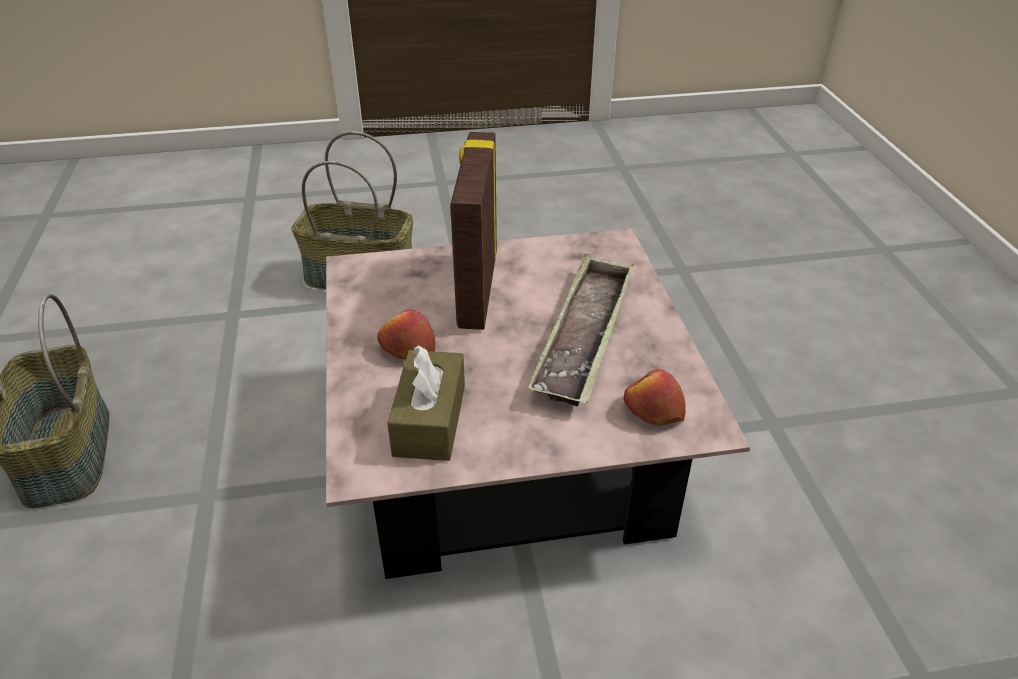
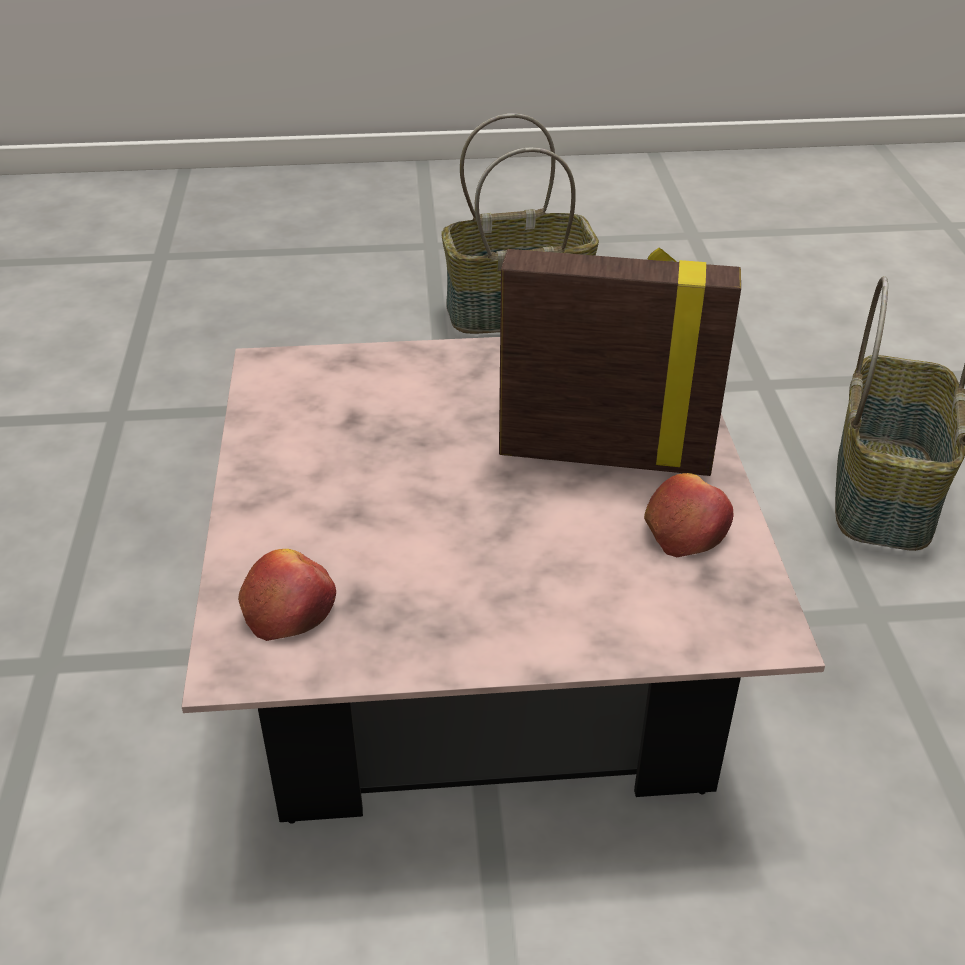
camera: 95 degrees right, 0 degrees up
apple [377,309,436,359] -> apple moved to [644,473,734,558]
brown tissue box [387,345,465,461] -> none
tray [528,254,634,406] -> none

